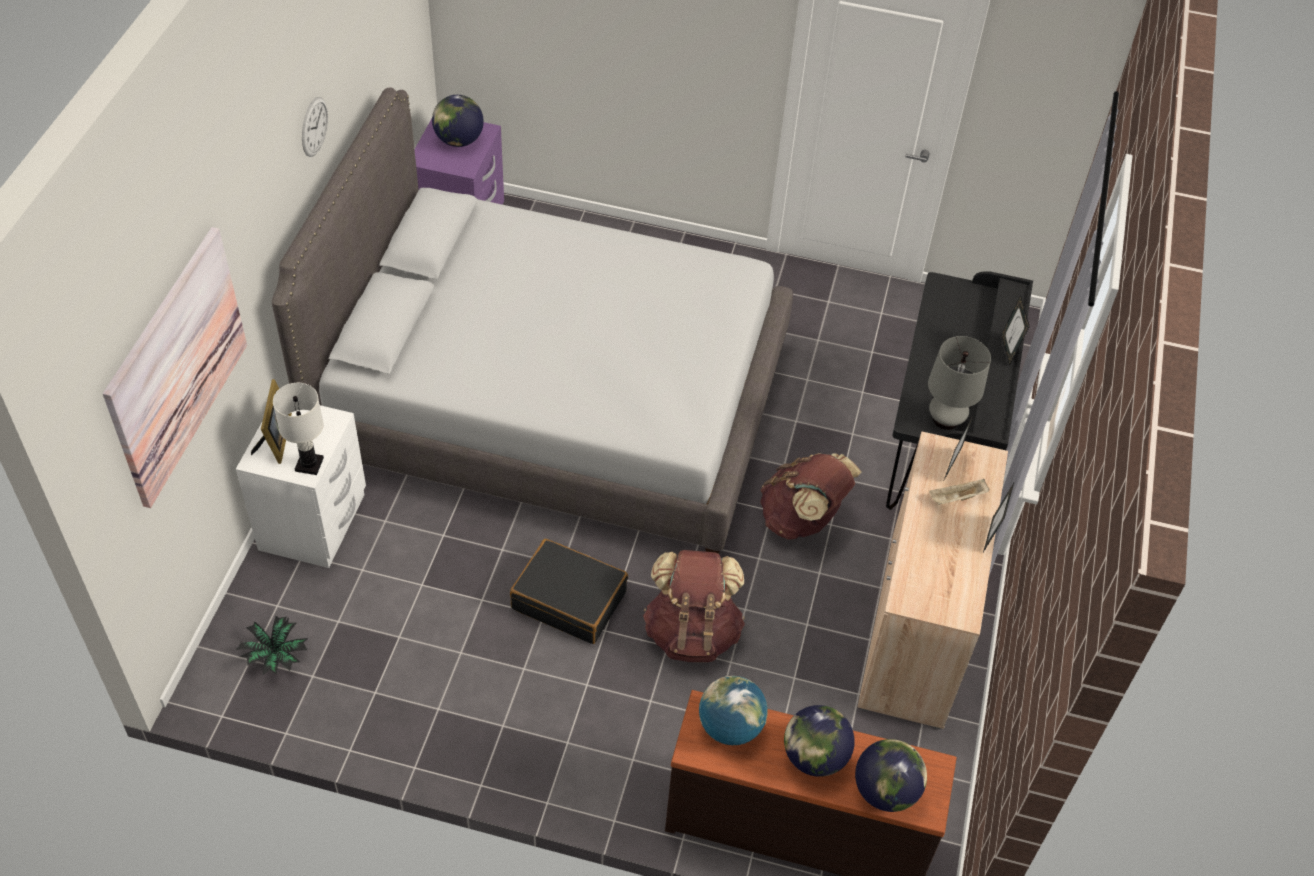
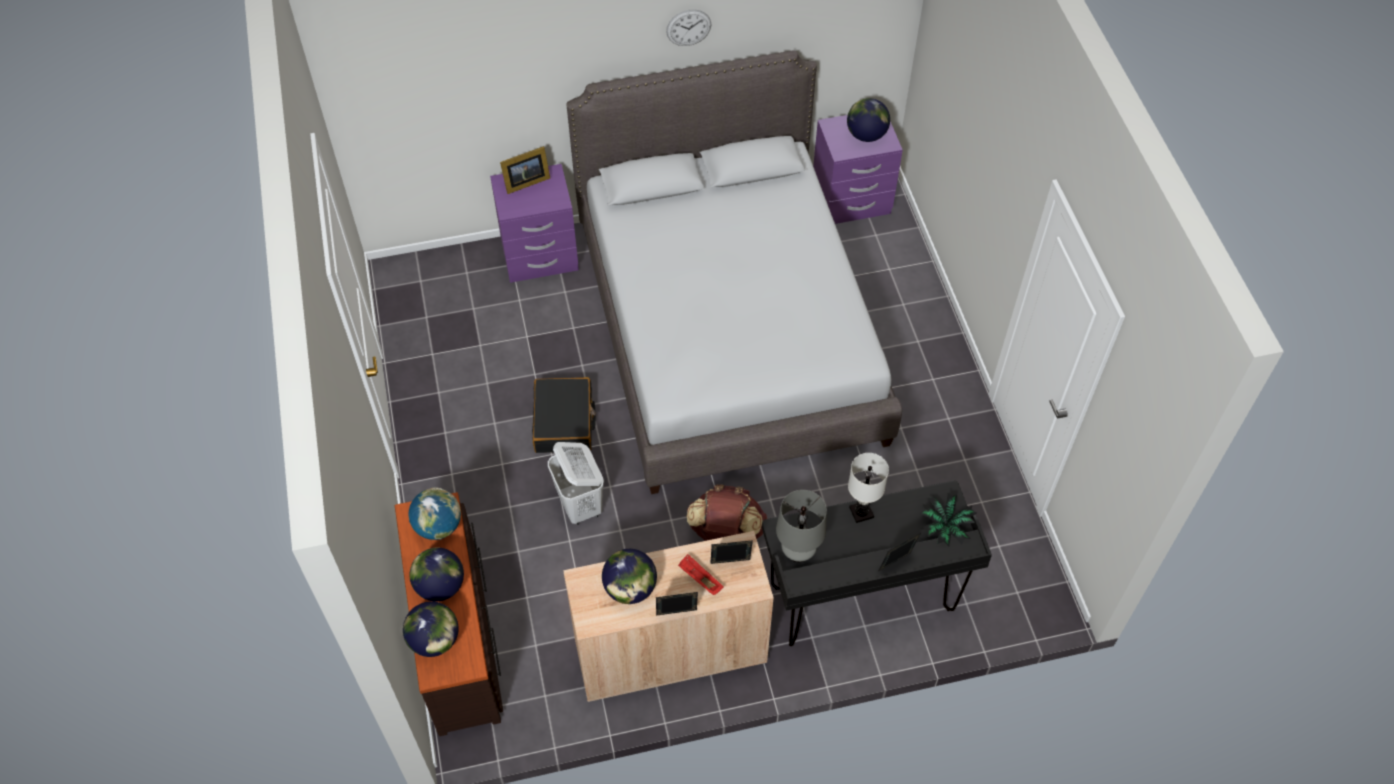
camera: 65 degrees right, 5 degrees up
picture [103,227,247,508] -> none
white nightstand [236,405,366,568] -> purple nightstand [490,164,579,283]
potted plant [236,616,308,675] -> potted plant moved to [919,493,977,546]
white table lamp [273,383,324,475] -> white table lamp moved to [848,453,889,523]
brown backpack [643,550,745,662] -> white laundry basket [548,442,604,525]
beige tray [929,479,989,505] -> red tray [678,554,724,595]
none -> globe [602,549,657,604]

